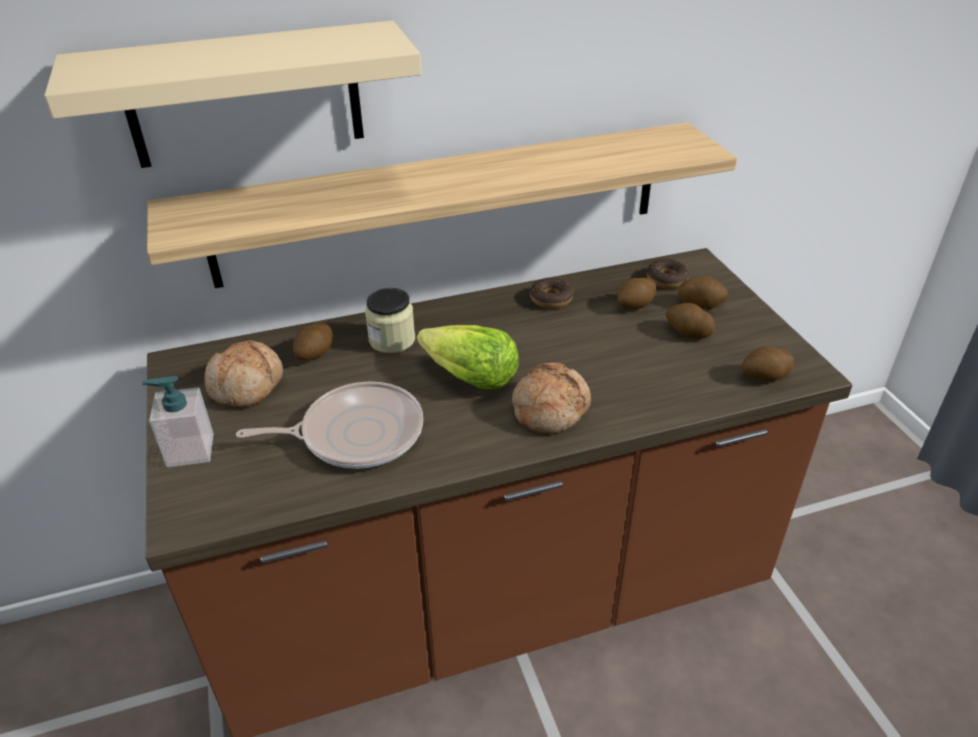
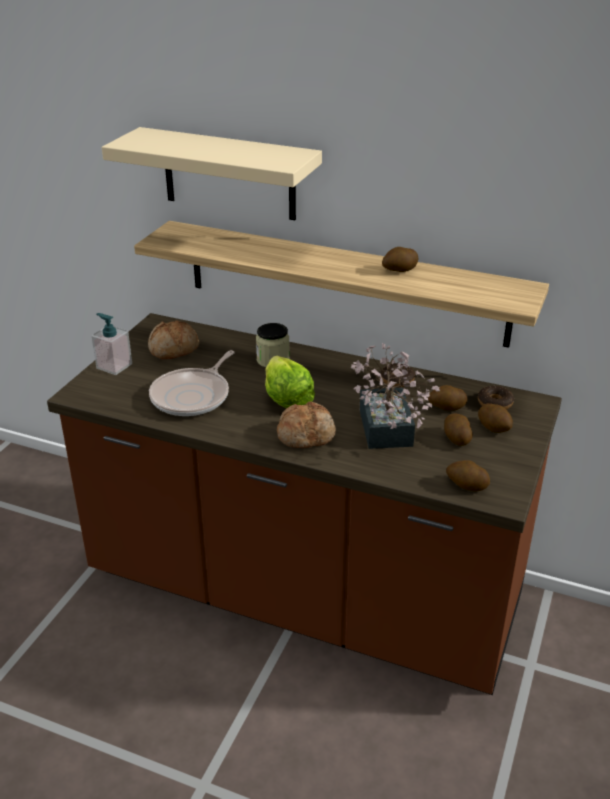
camera: 40 degrees right, 5 degrees down
frying pan [236,382,423,469] -> frying pan turned 90 degrees clockwise [149,350,235,416]
potato [293,322,333,360] -> potato moved to [382,247,418,272]
none -> potted plant [351,343,440,449]

